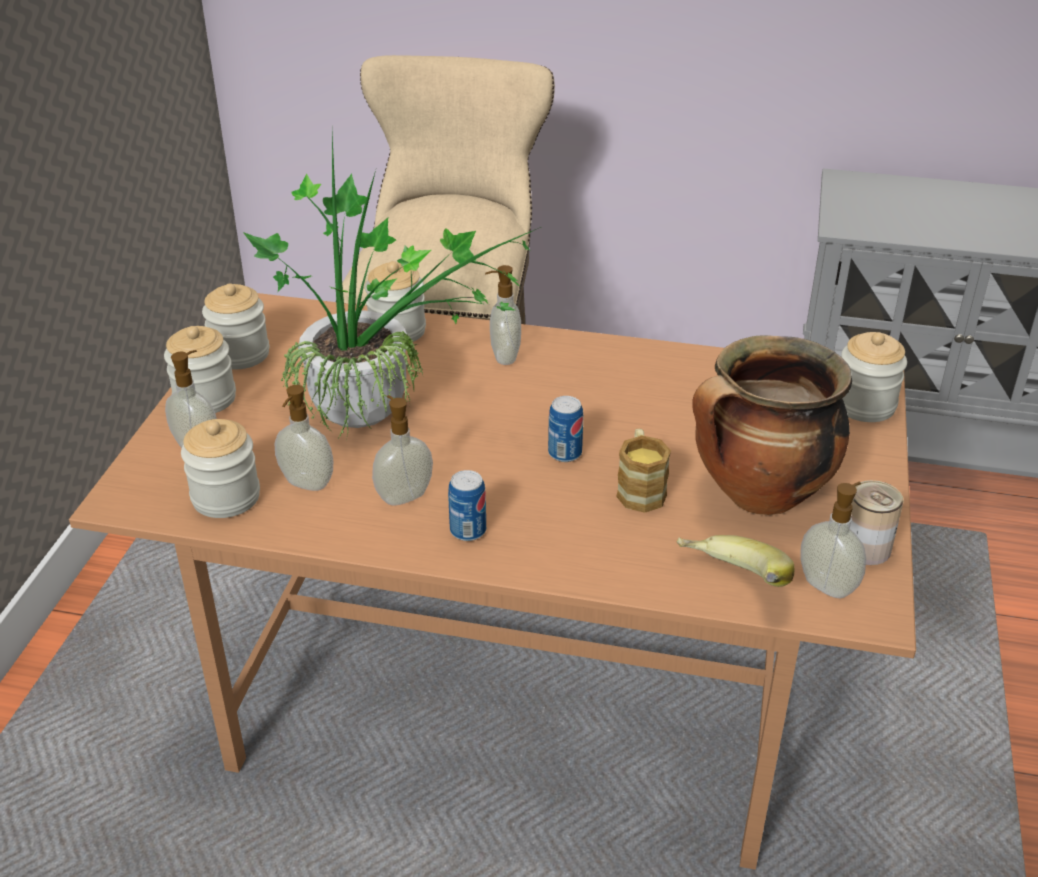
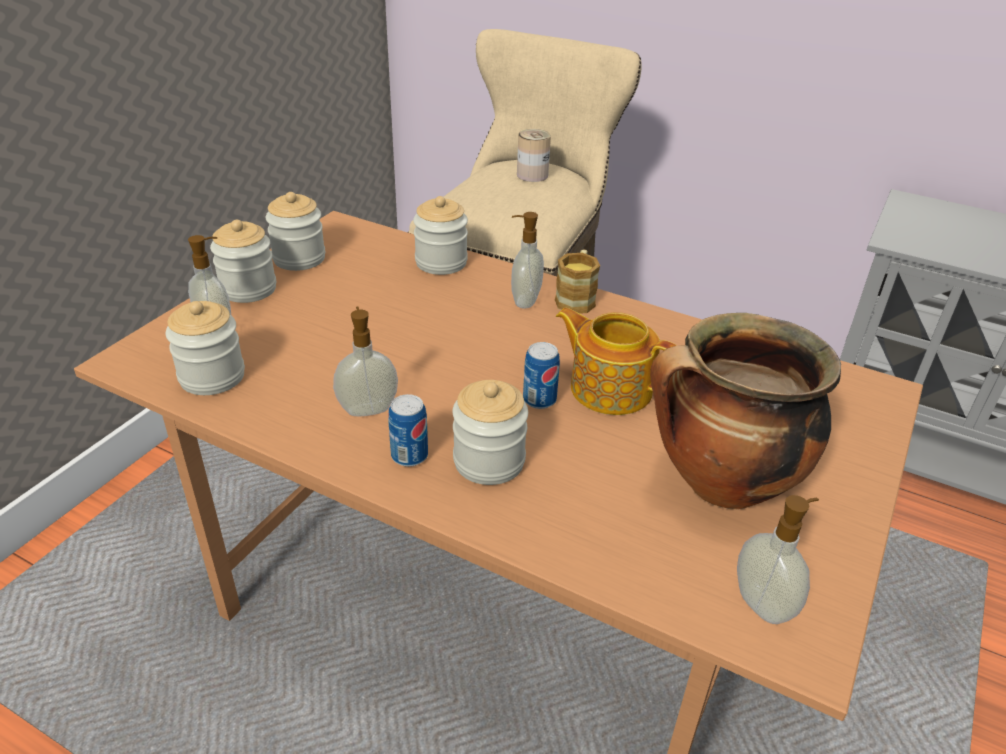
camera: 15 degrees right, 0 degrees up
potted plant [243,134,541,437] -> none
soap dispenser [275,385,333,491] -> none
mug [616,428,671,513] -> mug moved to [555,250,600,314]
banana [676,535,794,587] -> none
jar [841,332,907,422] -> jar moved to [452,380,528,485]
can [850,480,904,565] -> can moved to [517,129,551,182]
none -> teapot [556,308,677,415]

